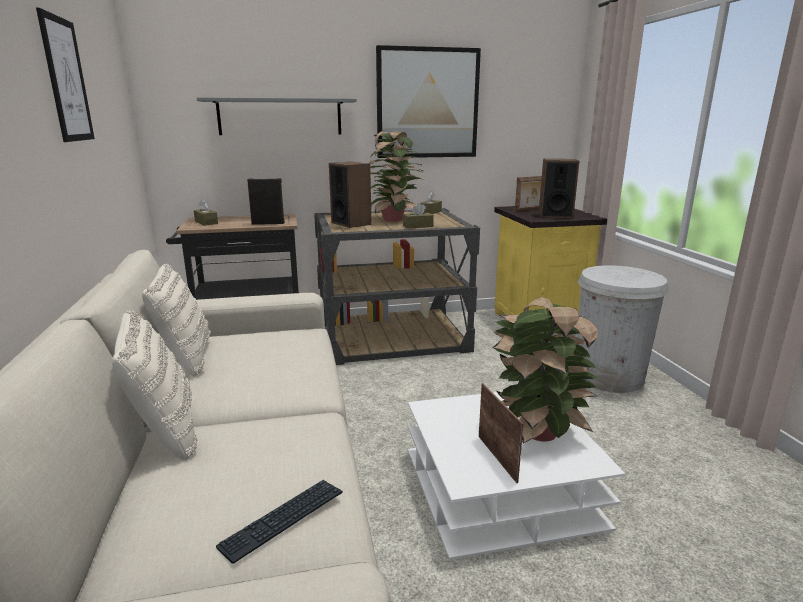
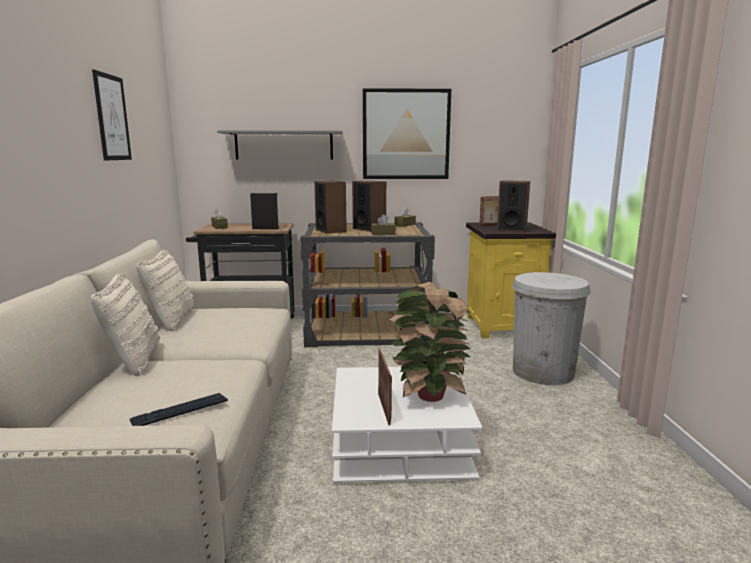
camera: 10 degrees right, 5 degrees down
potted plant [368,131,425,222] -> speaker [352,180,386,232]

